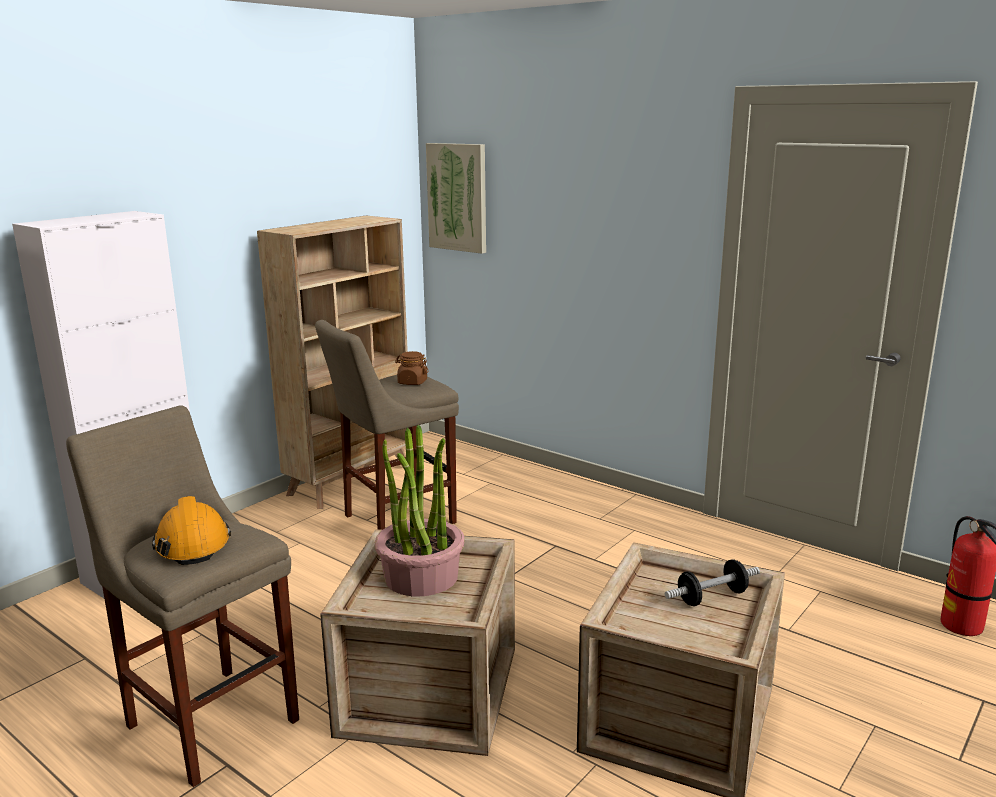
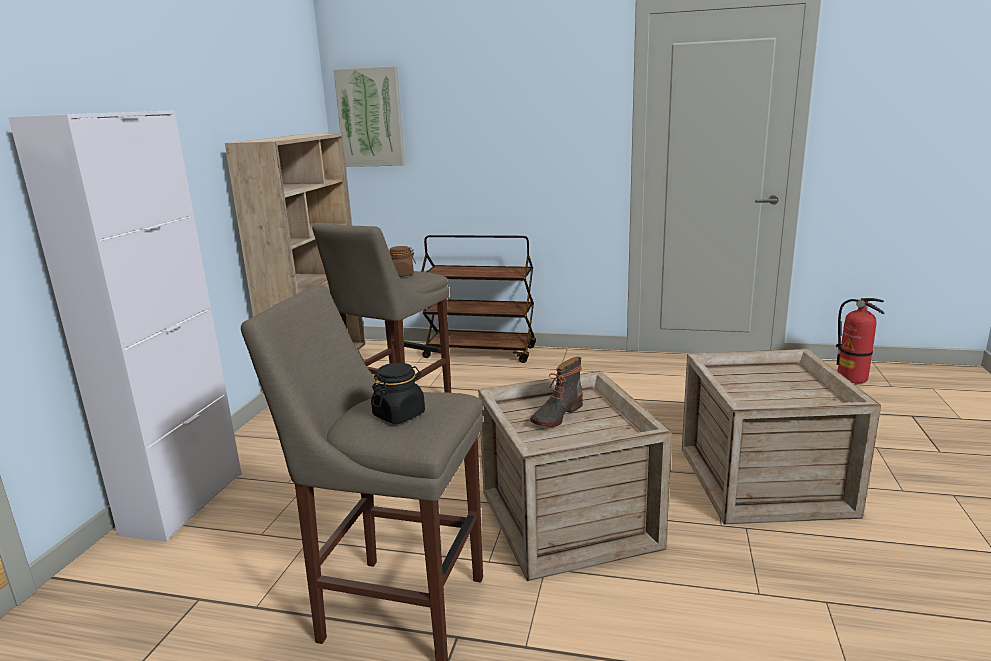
camera: 25 degrees left, 0 degrees up
orange hard hat [152,496,231,565] -> black jar [371,363,425,424]
potted plant [375,424,465,596] -> boot [530,357,583,427]
dumbbell [665,560,760,606] -> none
none -> brown cart [421,235,536,363]

